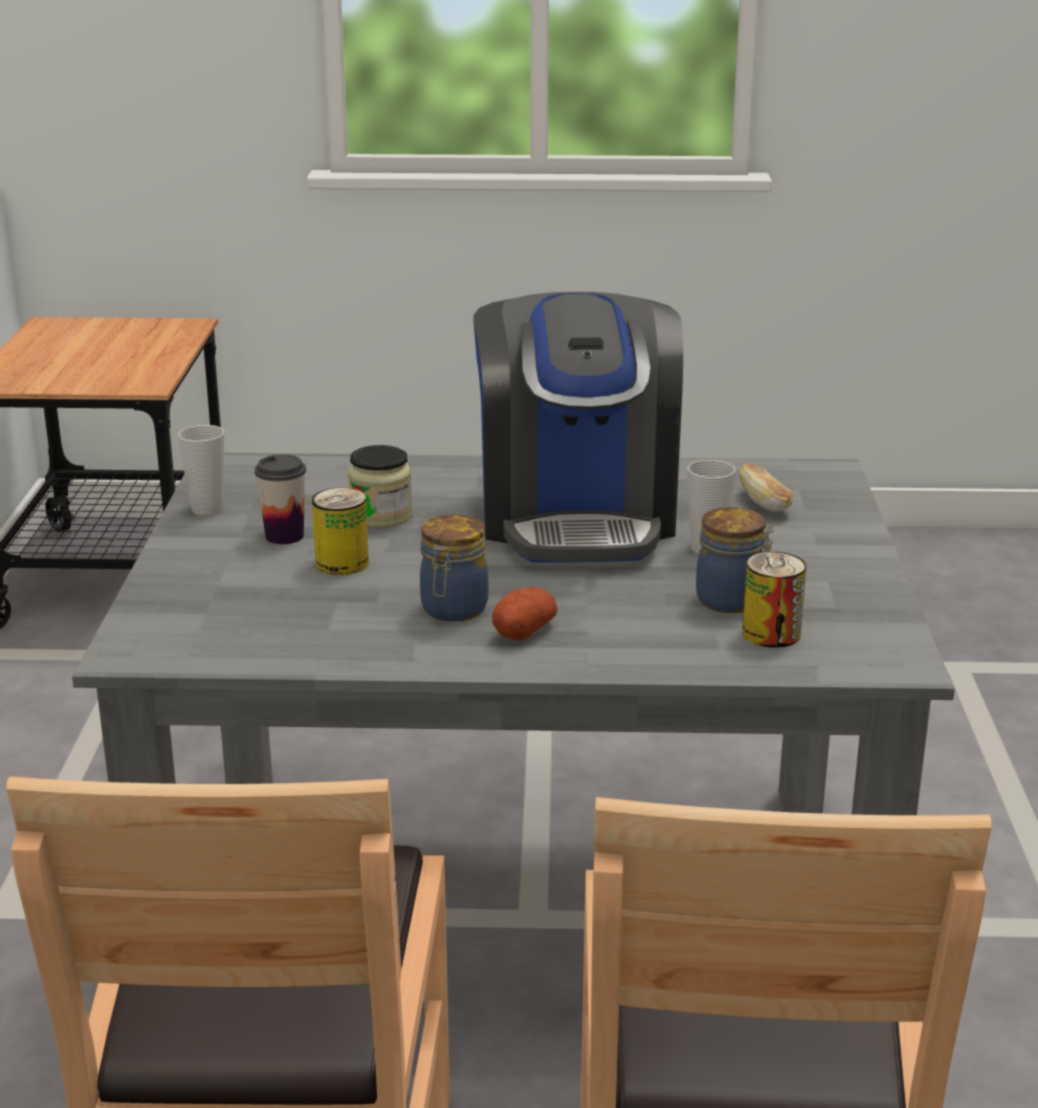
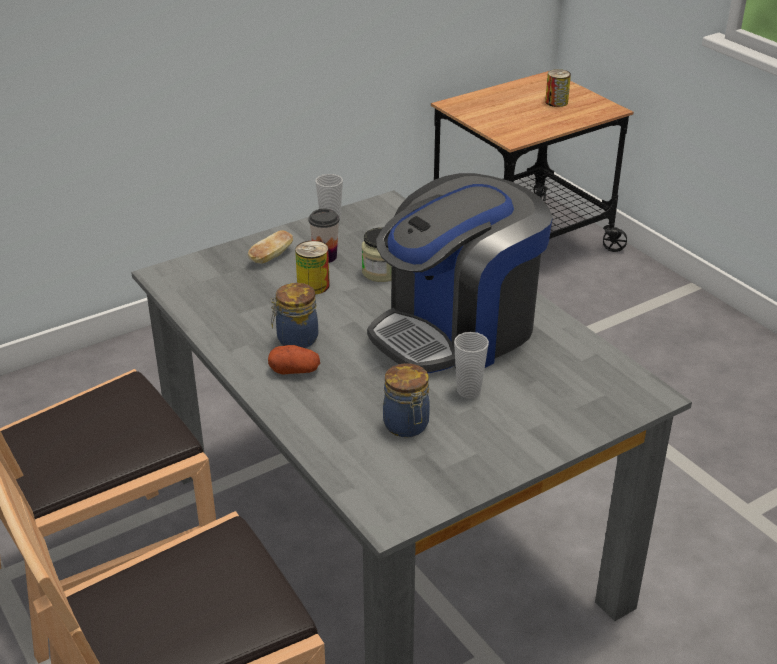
camera: 55 degrees right, 10 degrees up
bread [740,463,794,511] -> bread moved to [248,230,293,264]
can [742,552,806,648] -> can moved to [545,69,571,107]

